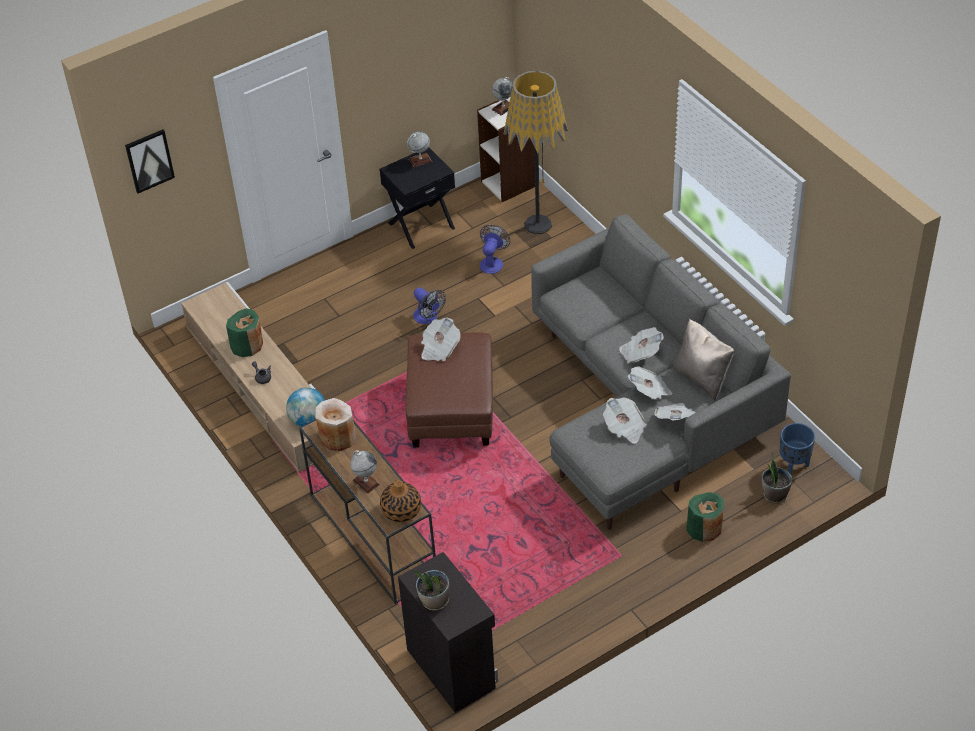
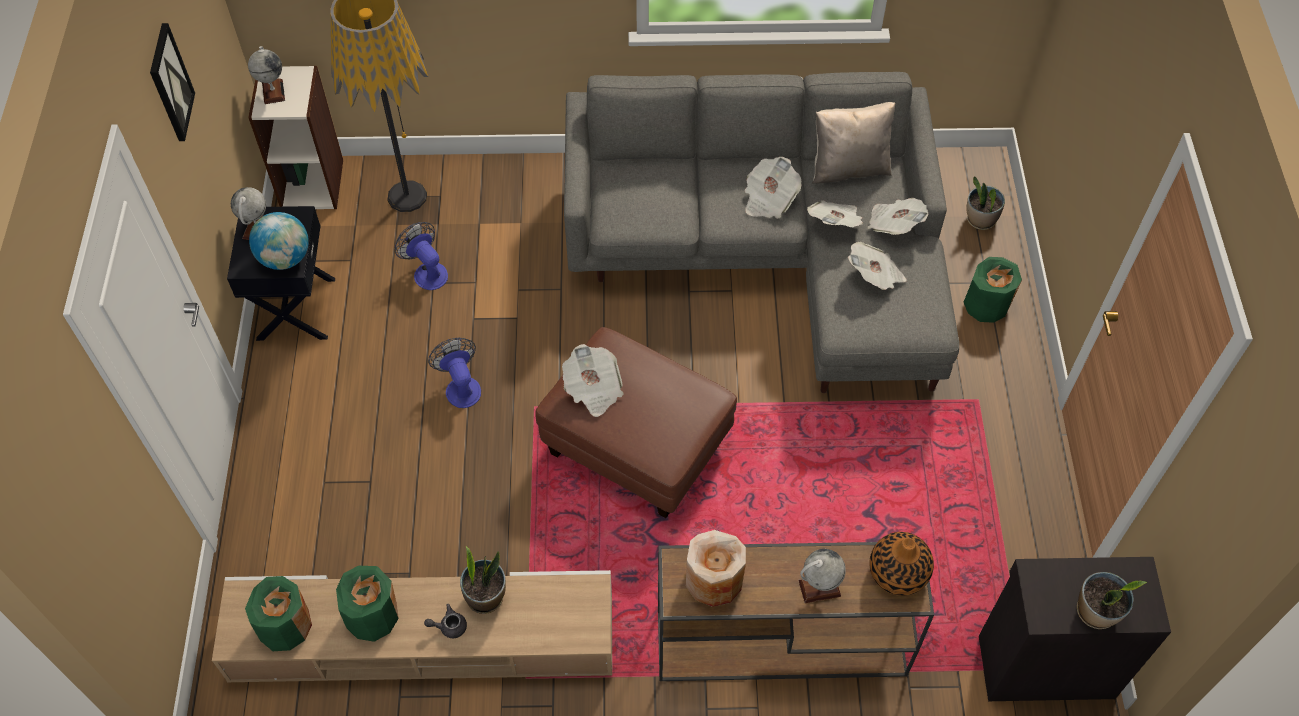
camera: 60 degrees left, 10 degrees up
picture [125,129,175,193] -> picture moved to [150,23,195,141]
globe [286,387,325,427] -> globe moved to [249,212,309,270]
fan [413,288,446,324] -> fan turned 105 degrees counterclockwise [428,337,481,408]
blue planter [780,423,815,474] -> none
none -> green vase [245,576,312,651]
none -> potted plant [460,546,506,614]

